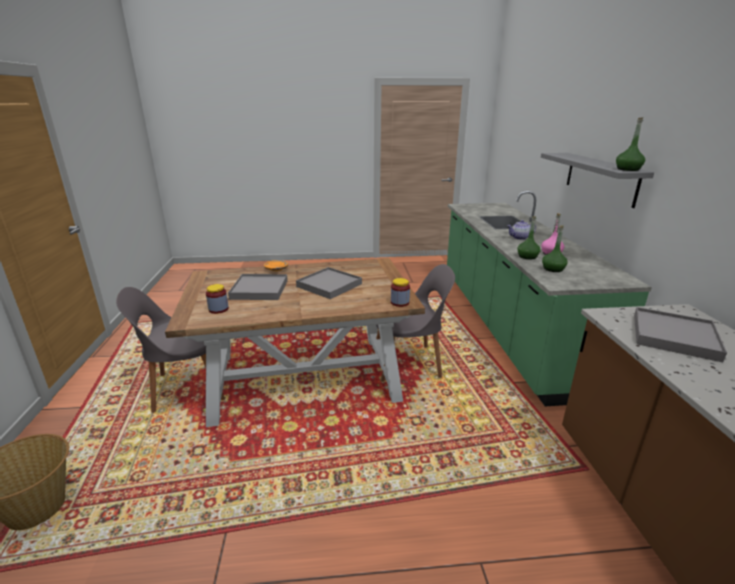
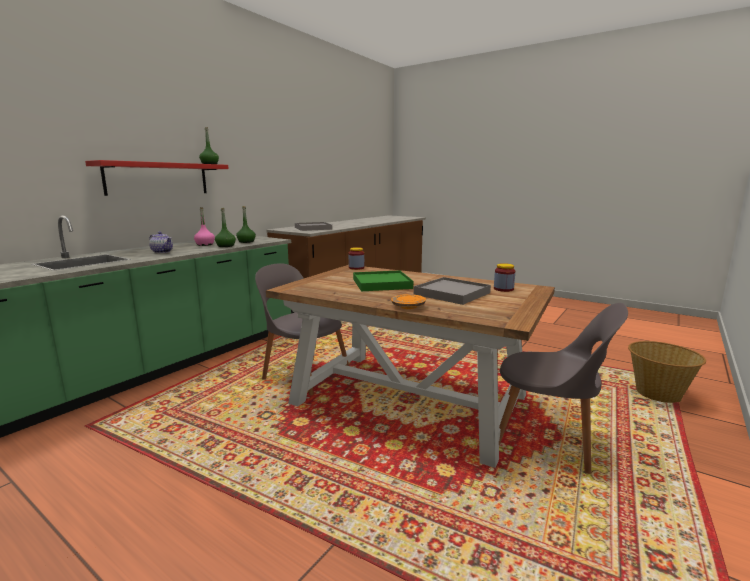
camera: 140 degrees left, 10 degrees down
grey tray [296,267,362,299] -> green tray [353,270,413,291]
grey shelf [541,153,654,208] -> red shelf [85,160,229,196]

